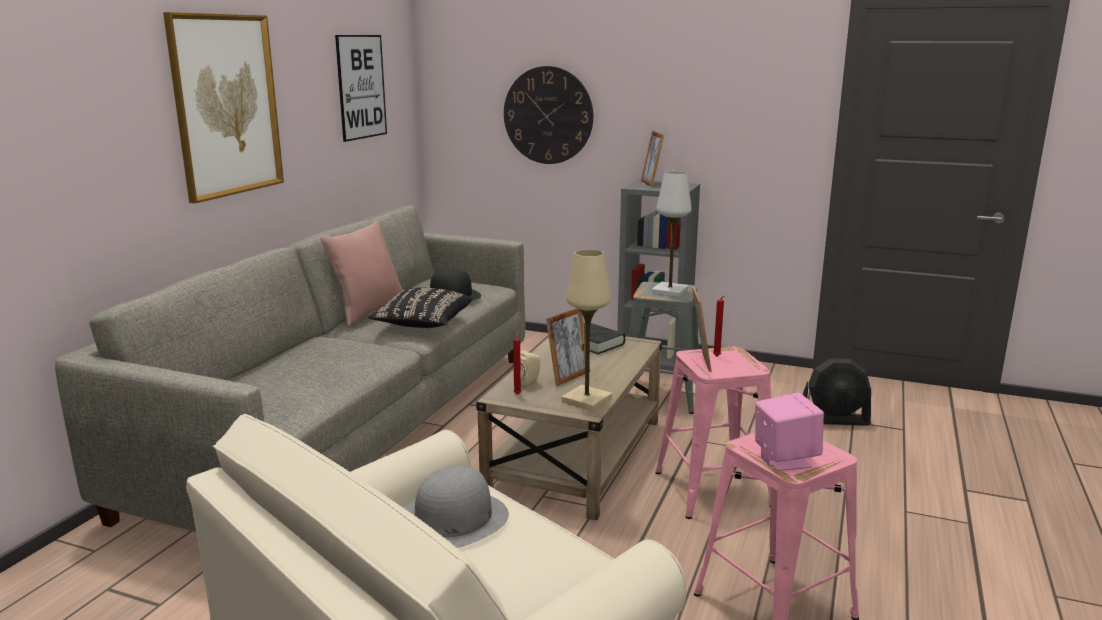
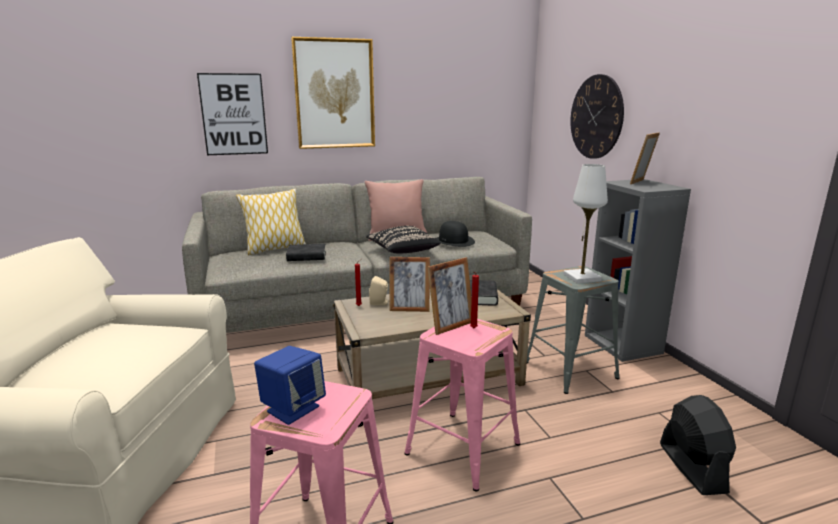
camera: 50 degrees right, 0 degrees up
picture [335,35,387,142] -> picture moved to [197,73,268,155]
grey hat [405,465,509,548] -> none
beige table lamp [562,249,612,411] -> none
pink speaker [755,393,824,471] -> blue speaker [254,346,326,425]
black fan [802,358,871,426] -> black fan turned 150 degrees counterclockwise [660,395,736,495]
none -> pillow [236,189,306,256]
none -> black book [286,244,326,261]

